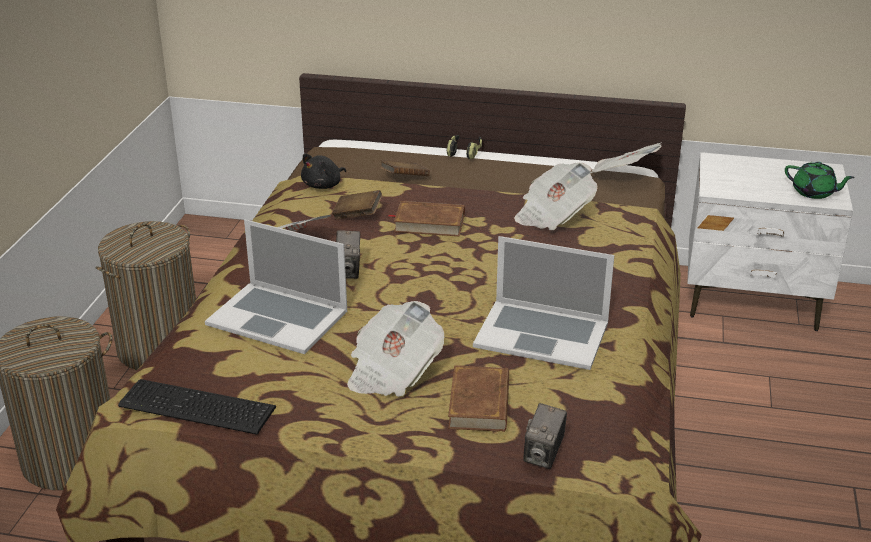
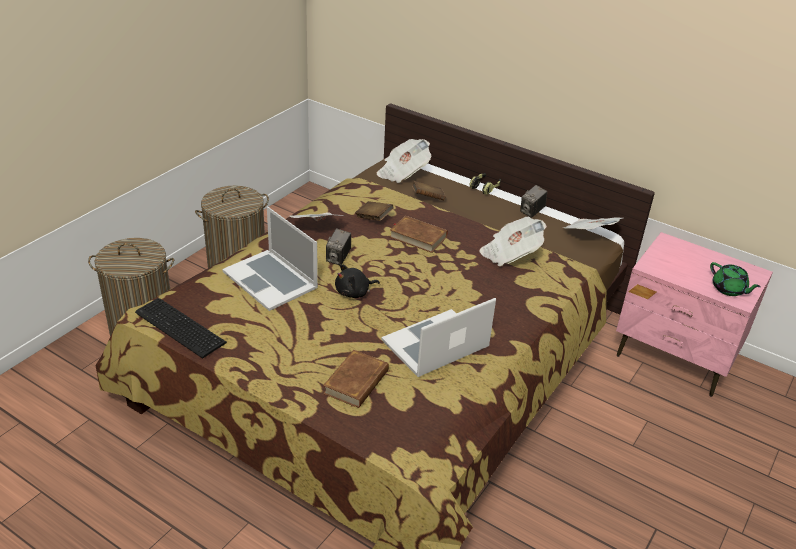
camera: 20 degrees right, 5 degrees up
black plush toy [301,154,346,189] -> black plush toy moved to [335,264,380,298]
newspaper [347,301,444,397] -> newspaper moved to [377,139,432,183]
laptop [473,236,614,370] -> laptop turned 105 degrees clockwise [381,298,496,377]
camera [523,403,567,469] -> camera moved to [520,185,547,218]
white nightstand [687,152,853,331] -> pink nightstand [616,232,773,397]

